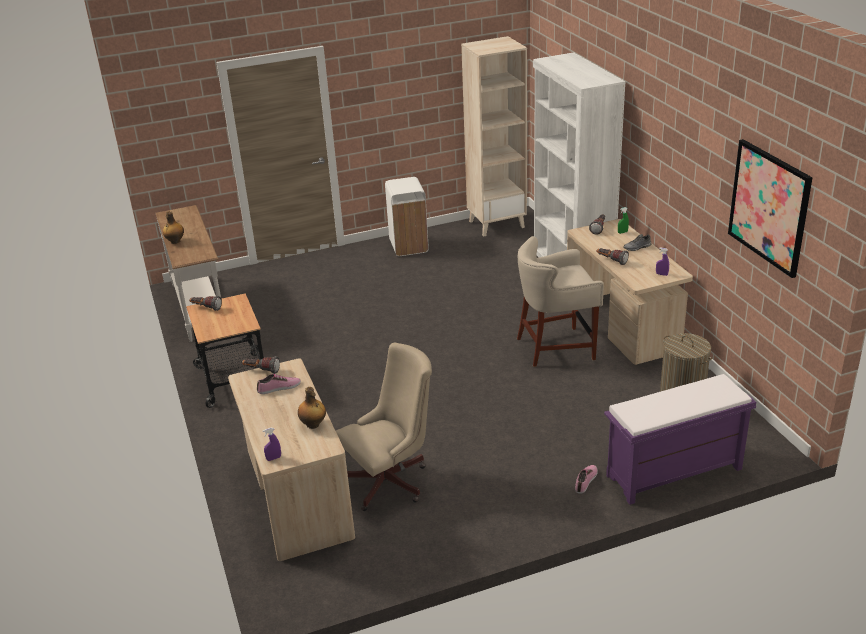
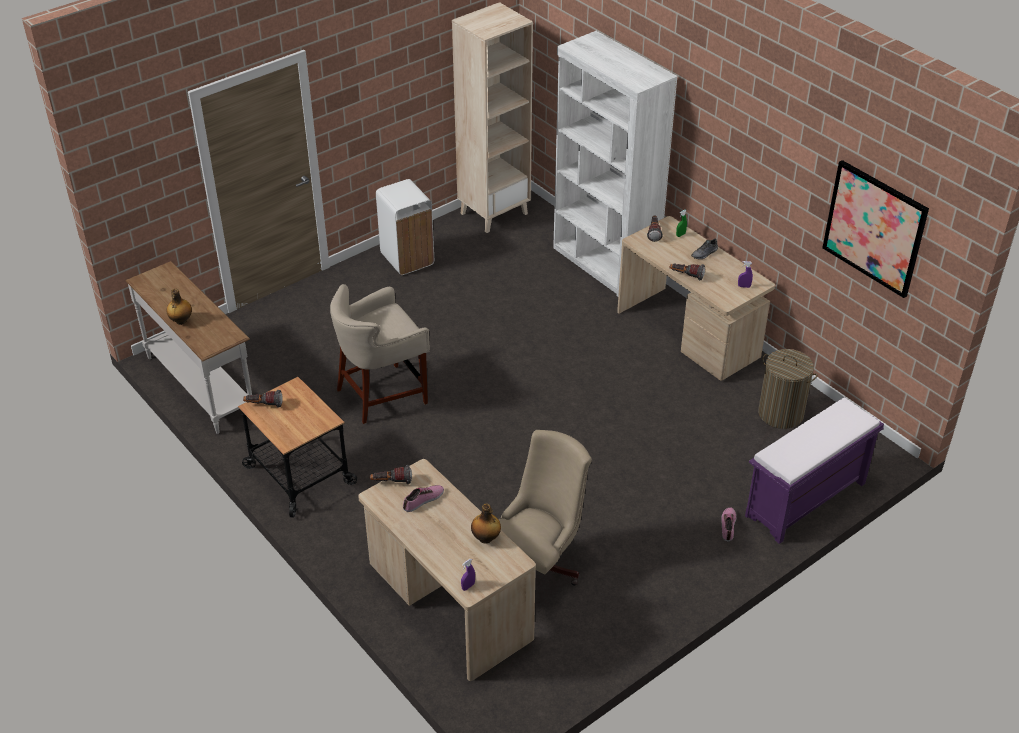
camera: 20 degrees left, 10 degrees up
beige stool [517,236,604,367] -> beige stool moved to [330,284,430,424]

